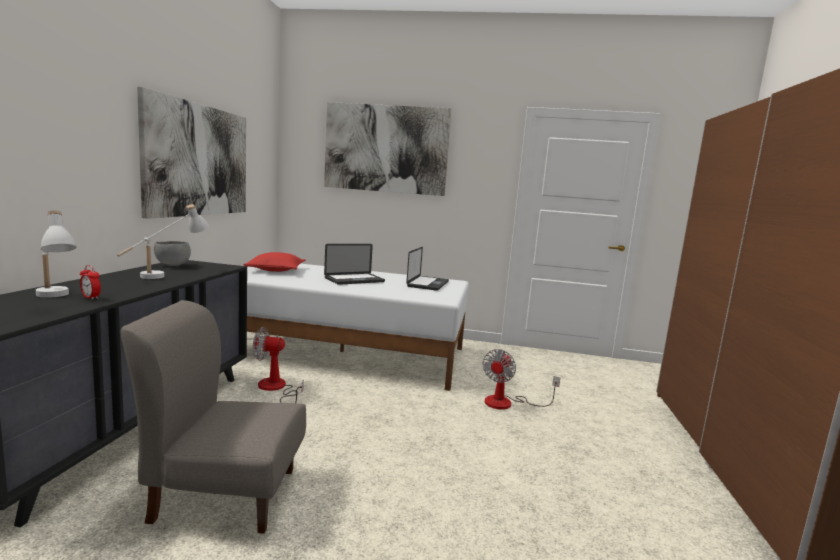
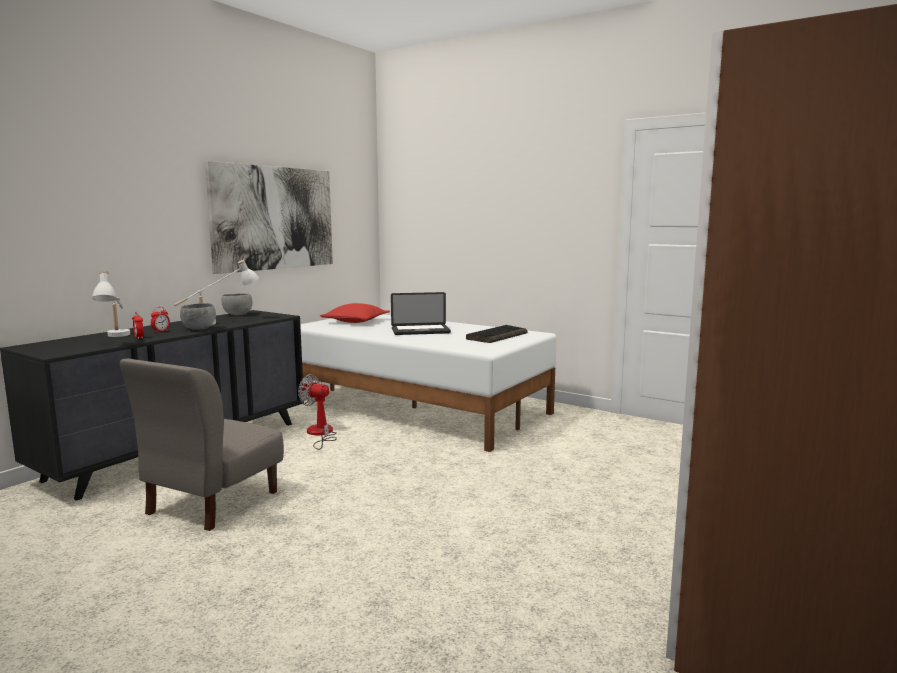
camera: 25 degrees right, 0 degrees up
grey chair [120,300,306,534] -> grey chair turned 90 degrees counterclockwise [120,359,284,531]
picture [324,102,452,196] -> none
laptop [406,247,449,291] -> keyboard [466,325,528,343]
fan [482,349,560,410] -> none
none -> alarm clock [151,307,170,333]
none -> grey bowl [180,303,216,330]

